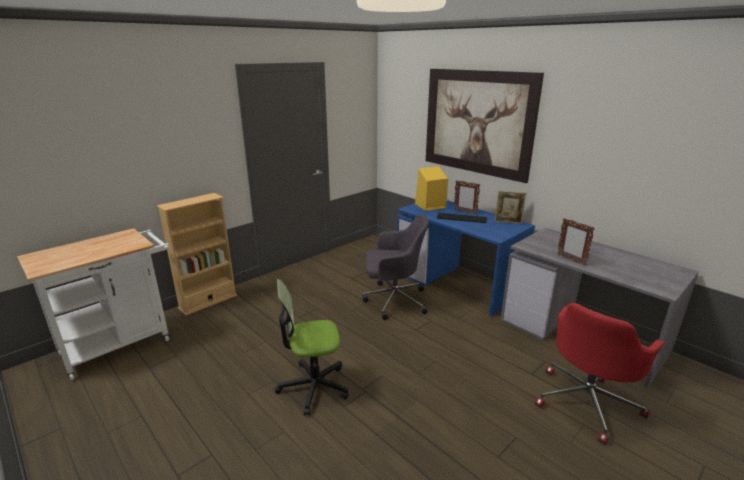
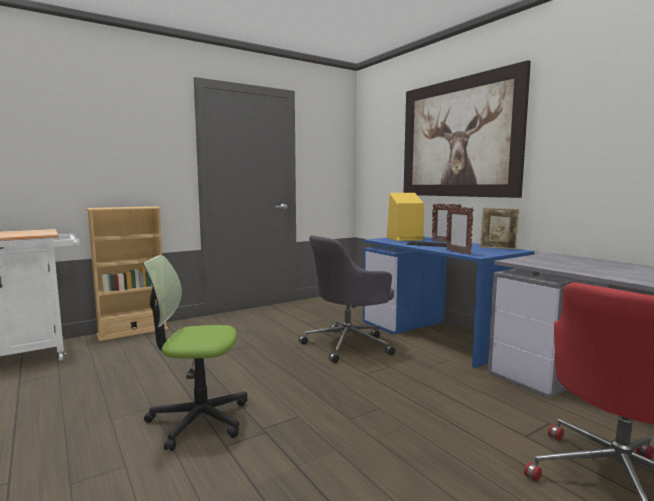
camera: 10 degrees right, 15 degrees down
grey office chair [362,214,429,320] -> grey office chair turned 135 degrees clockwise [299,235,395,363]
picture frame [557,218,595,266] -> picture frame moved to [446,207,474,255]

